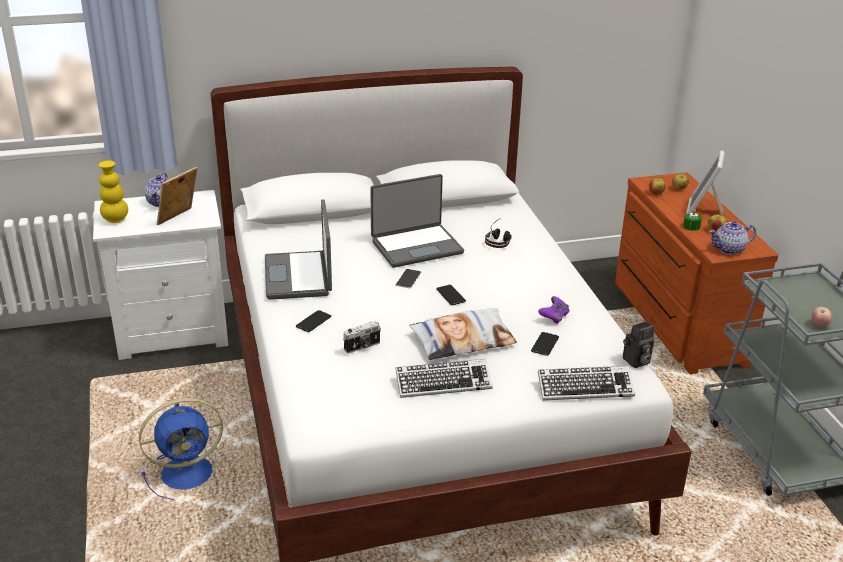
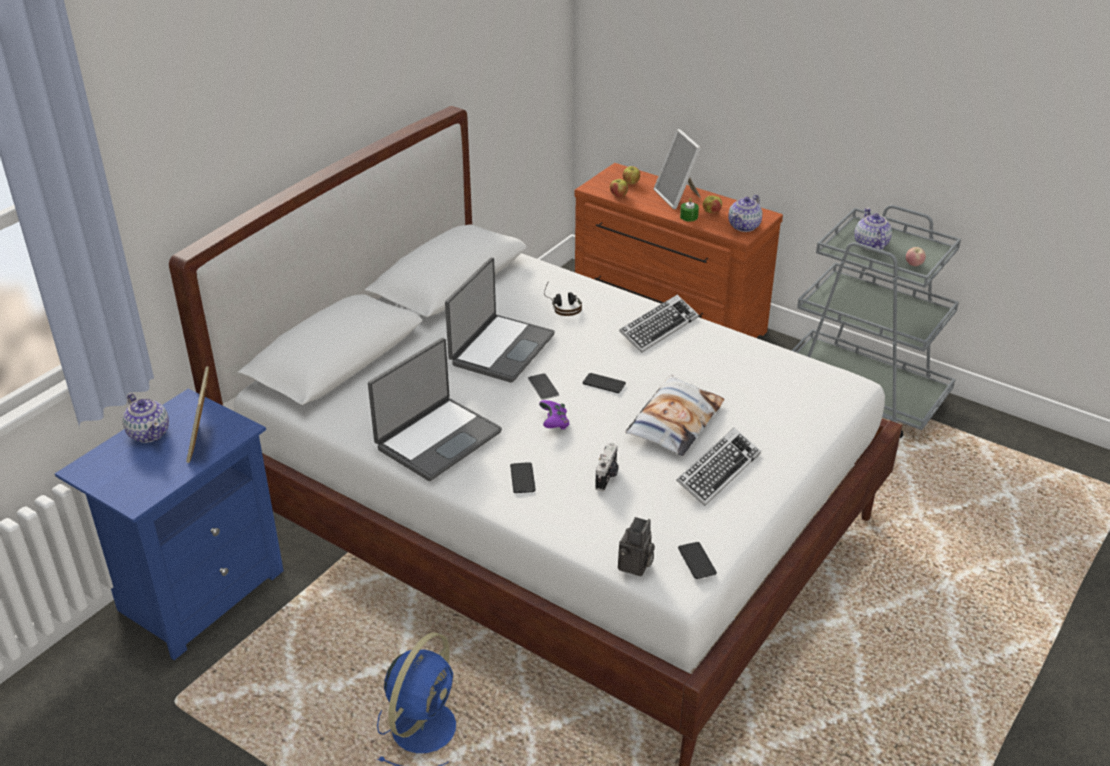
camera: 40 degrees left, 5 degrees up
white nightstand [93,190,228,360] -> blue nightstand [55,388,284,660]
yellow vase [98,161,128,223] -> none
laptop [265,199,332,300] -> laptop turned 90 degrees counterclockwise [368,338,502,481]
phone [531,332,559,356] -> phone moved to [678,542,717,579]
purple game controller [538,296,569,324] -> purple game controller moved to [539,400,569,429]
keyboard [538,366,635,401] -> keyboard moved to [619,295,699,353]
camera [623,321,655,368] -> camera moved to [618,517,655,576]
none -> teapot [854,208,892,251]

